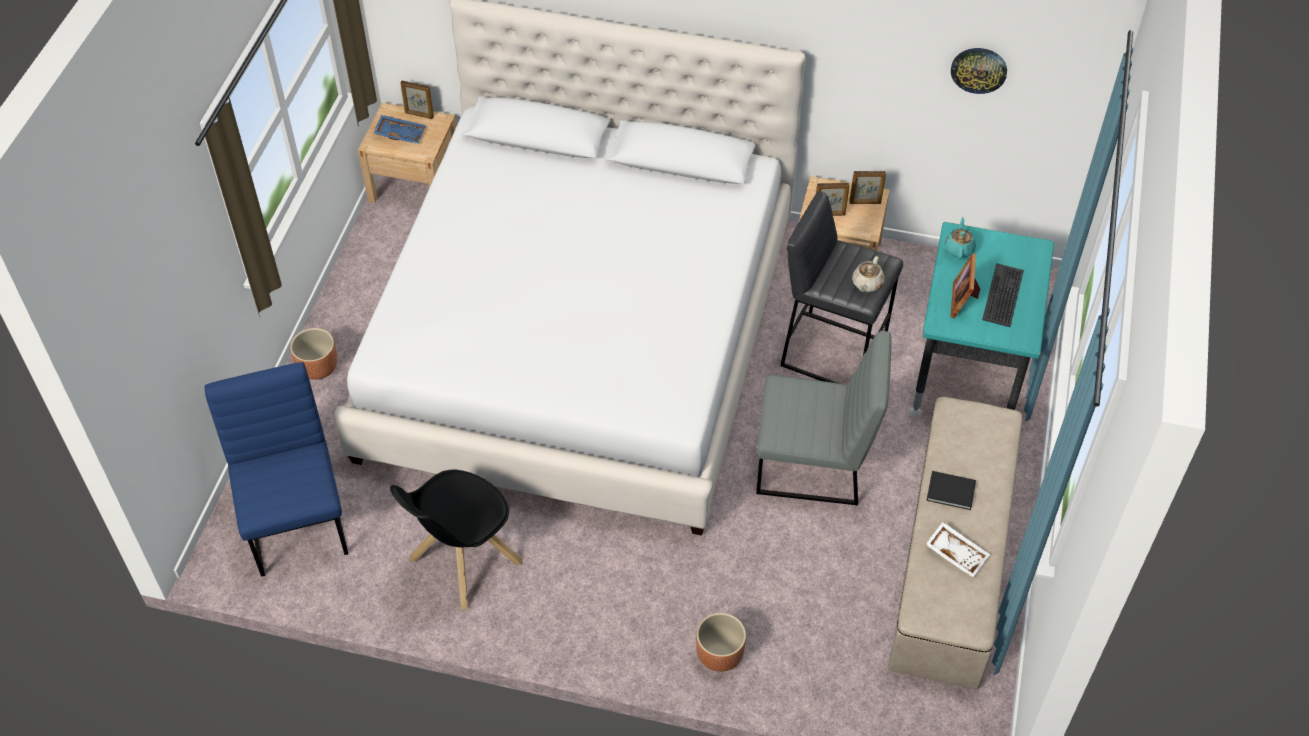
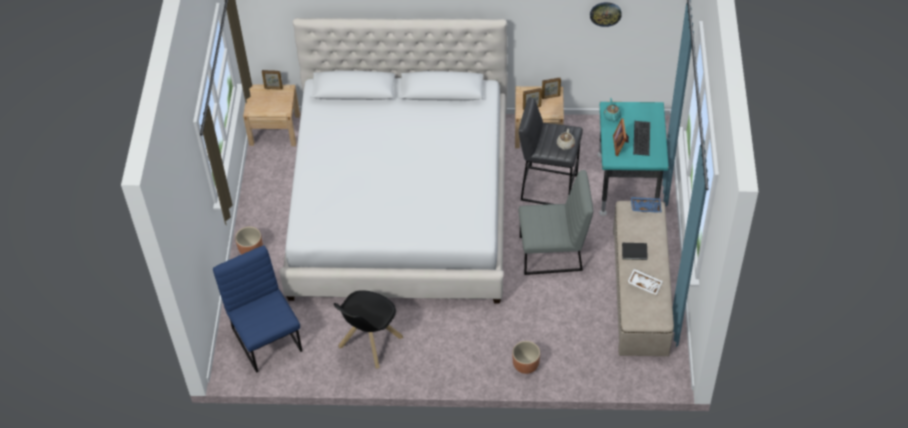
camera: 10 degrees left, 0 degrees up
blue tray [374,115,426,144] -> blue tray moved to [631,197,662,213]

